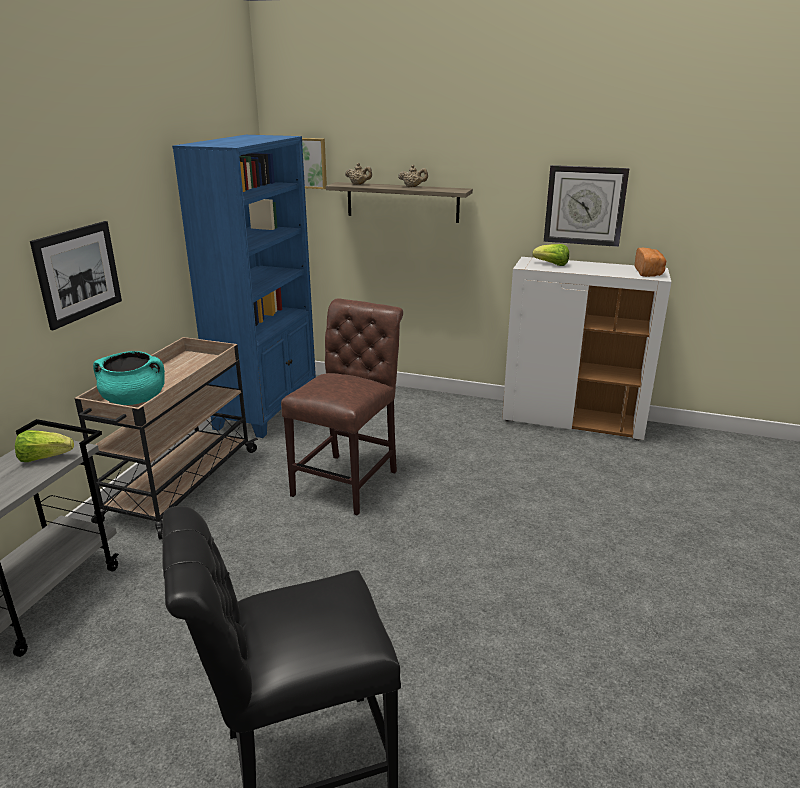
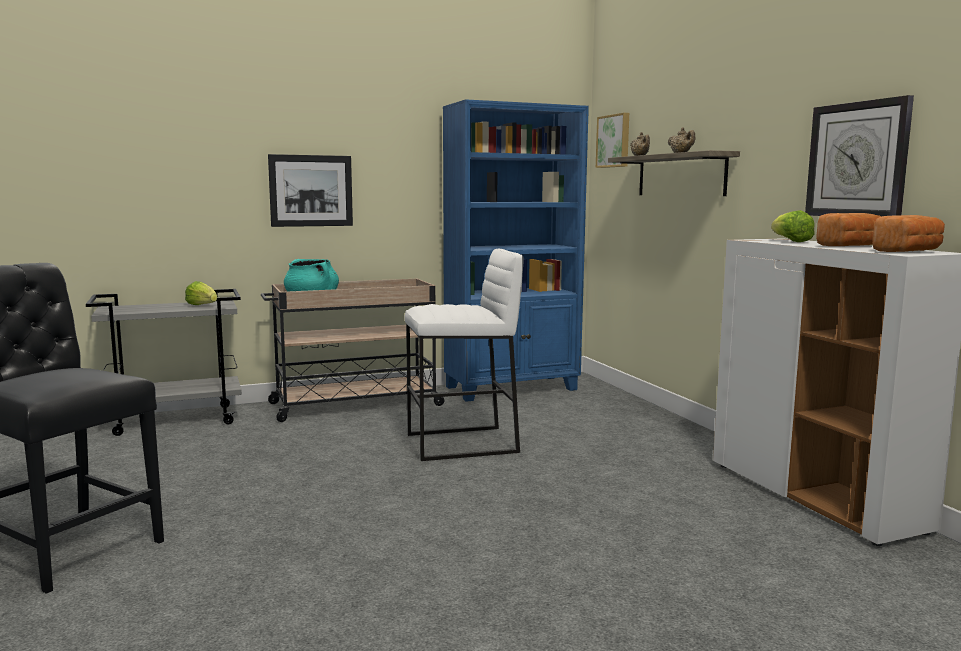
camera: 50 degrees right, 15 degrees down
brown chair [281,298,403,515] -> white stool [404,249,523,461]
none -> bread [816,213,881,246]

